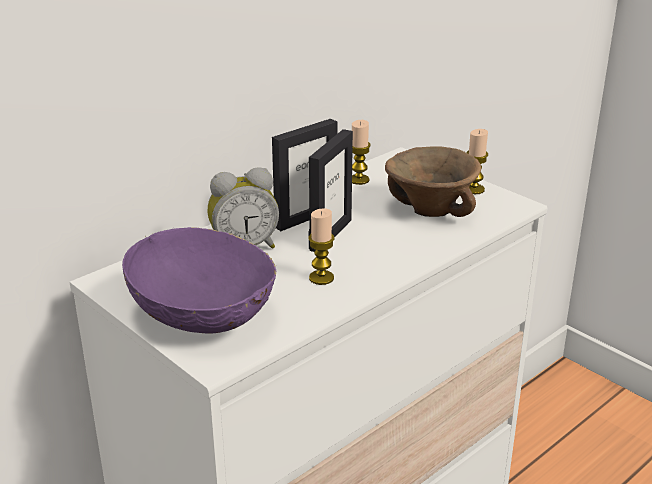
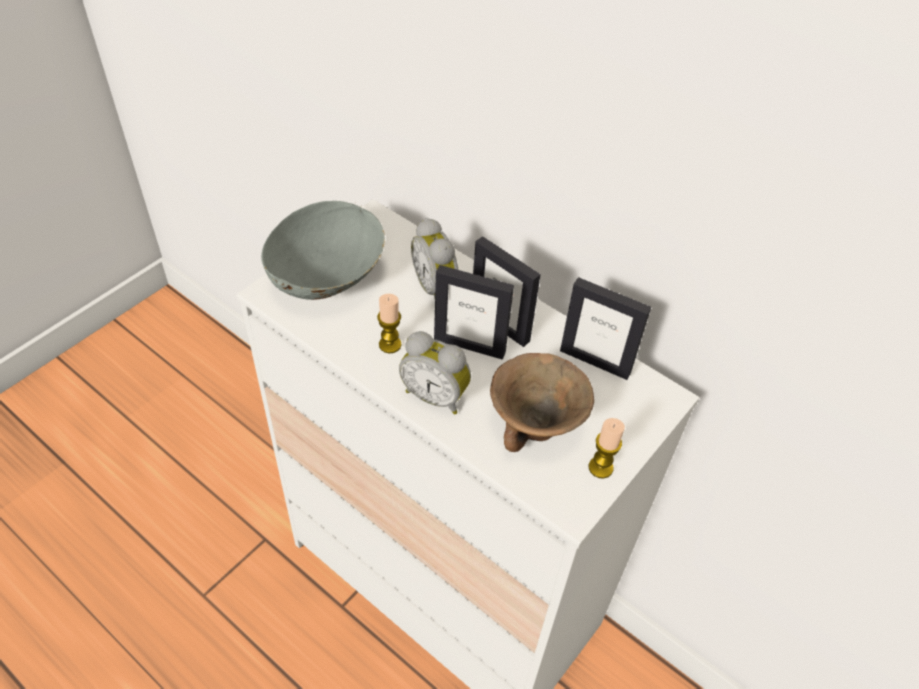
camera: 80 degrees right, 20 degrees up
purple bowl [122,227,276,333] -> grey bowl [261,201,385,300]
candle [352,120,371,185] -> picture frame [560,277,651,380]
none -> alarm clock [399,331,471,415]

